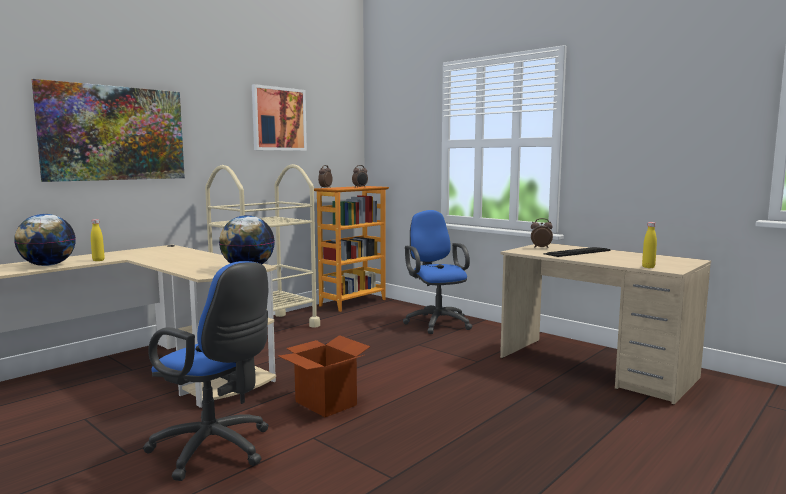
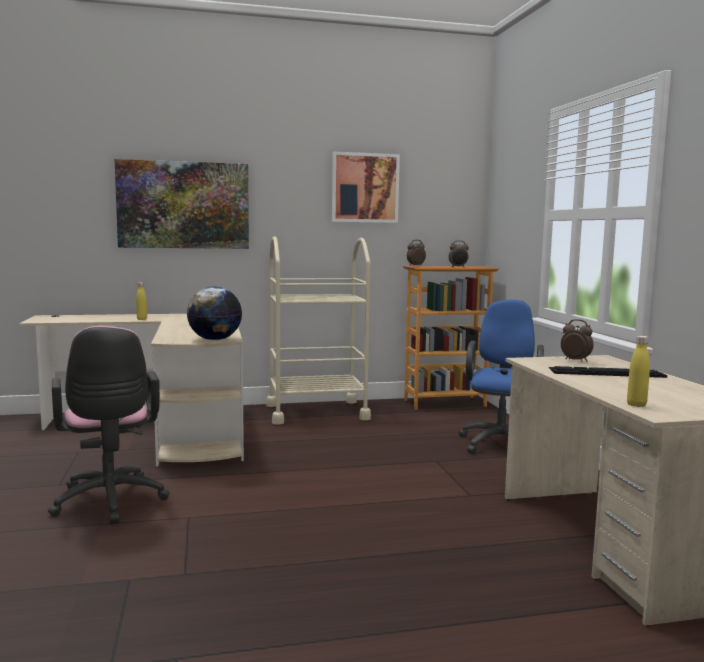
camera: 35 degrees right, 0 degrees up
globe [14,214,76,266] -> none
blue office chair [143,261,269,481] -> pink office chair [48,326,170,524]
cardboard box [278,335,370,417] -> none

